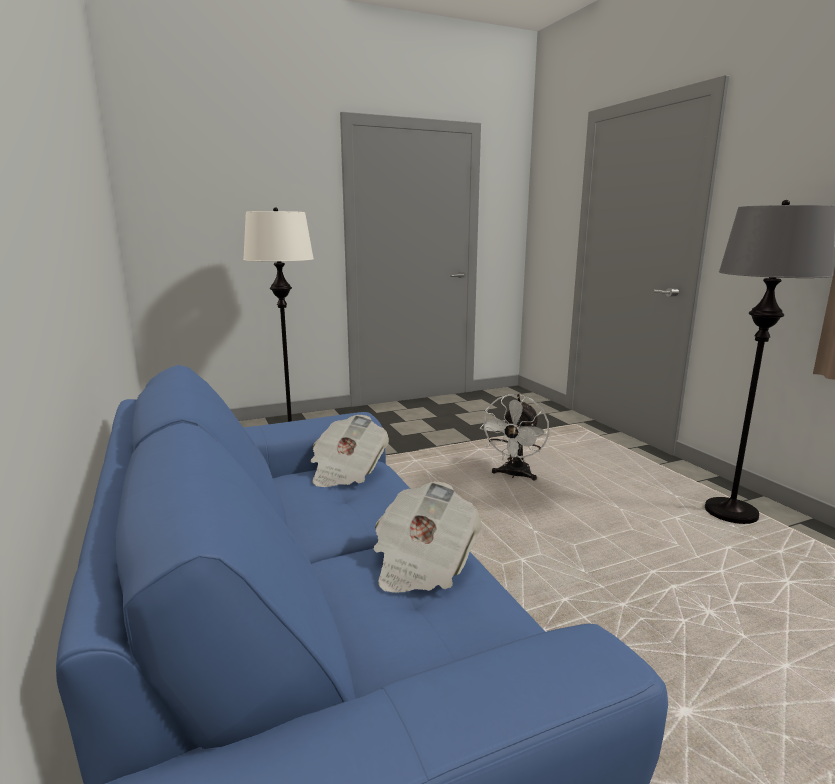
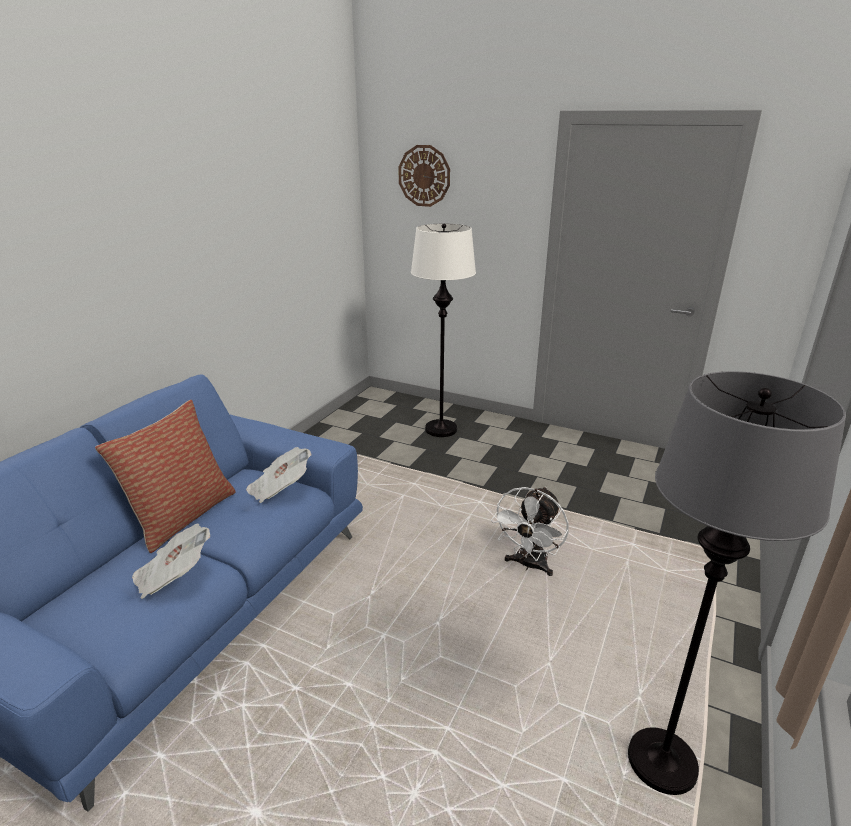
camera: 50 degrees right, 10 degrees up
white fan [480,394,549,480] -> white fan turned 45 degrees counterclockwise [491,487,569,576]
none -> pillow [95,400,235,553]
none -> wall clock [398,145,450,207]

